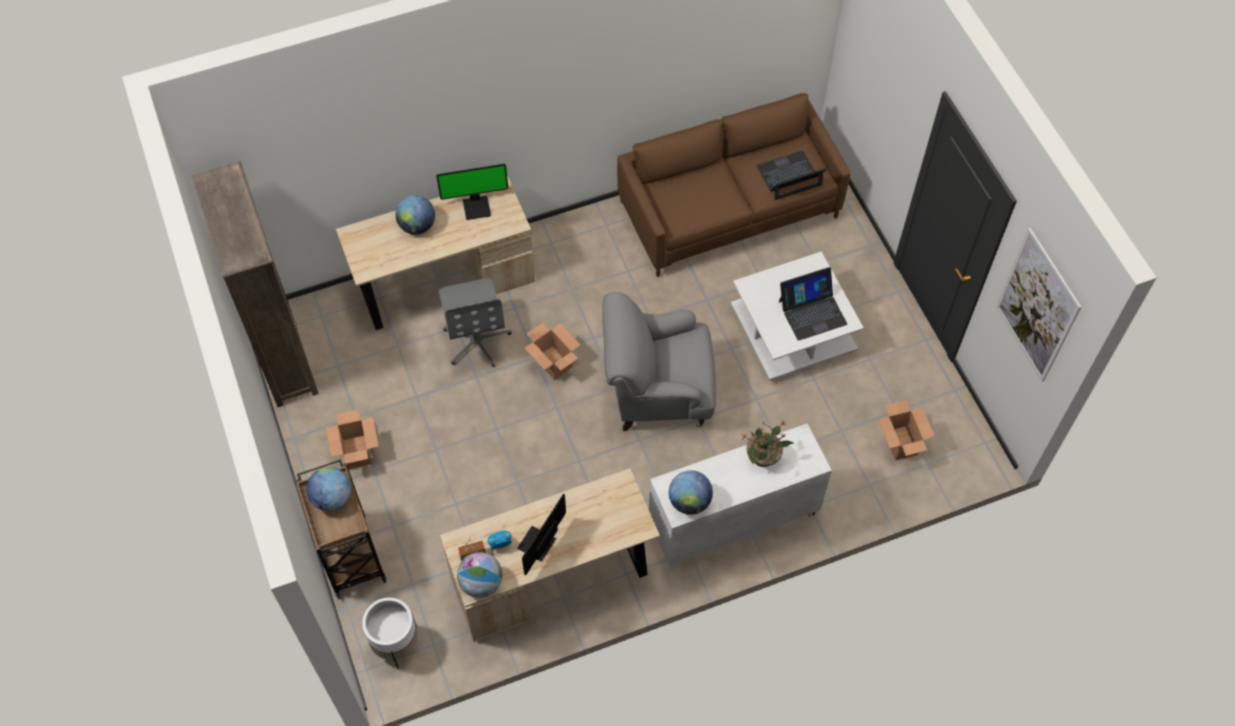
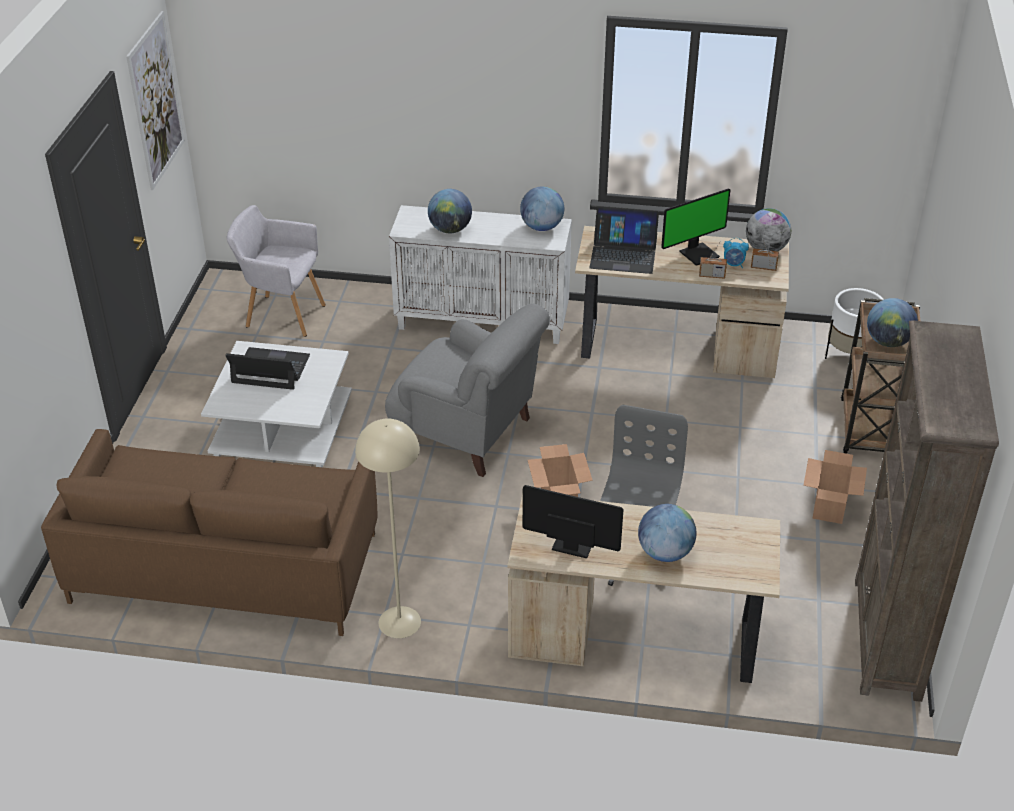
camera: 150 degrees left, 20 degrees down
potted plant [741,420,794,467] -> globe [428,189,472,233]
laptop [756,151,827,200] -> laptop moved to [589,206,659,274]
cardboard box [878,400,935,460] -> grey armchair [227,205,326,337]
none -> beige floor lamp [355,419,421,638]
none -> radio [699,241,727,279]

